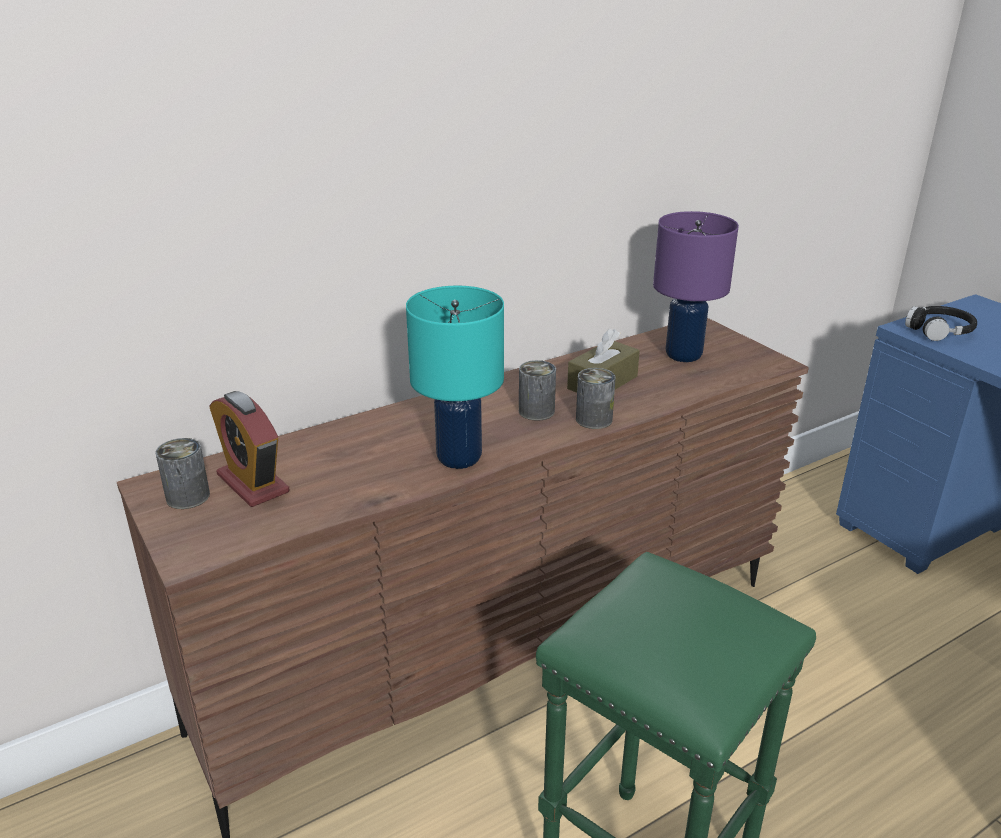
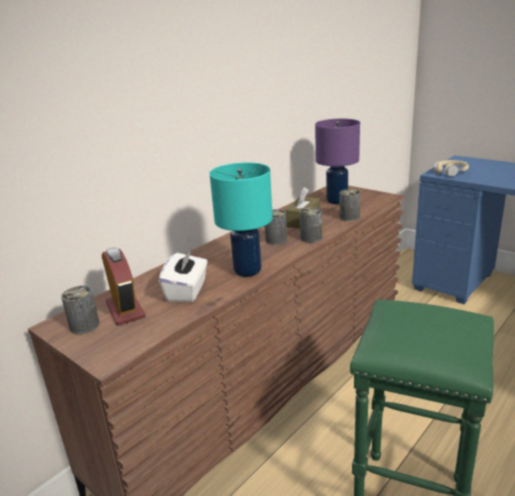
camera: 15 degrees left, 5 degrees down
alarm clock [210,391,290,507] -> alarm clock turned 150 degrees counterclockwise [102,247,145,325]
black headphones [905,306,977,341] -> beige headphones [434,160,469,177]
none -> white tissue box [159,248,208,302]
none -> can [339,189,360,221]

